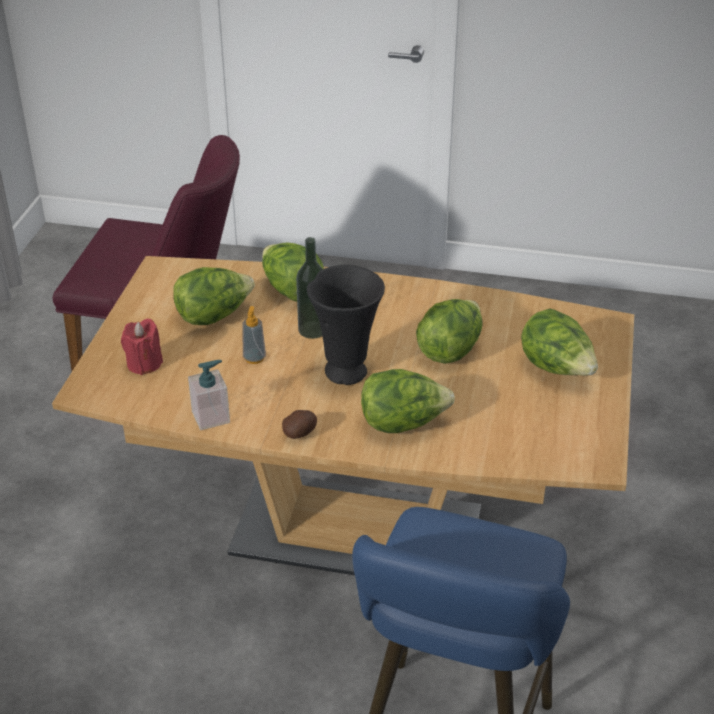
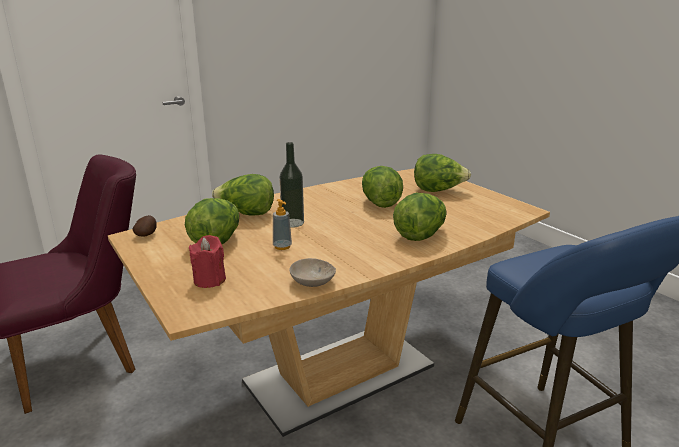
camera: 45 degrees left, 15 degrees down
soap dispenser [188,360,230,430] -> beige bowl [289,258,336,287]
potato [282,410,317,439] -> potato moved to [133,215,157,237]
black vase [307,265,385,385] -> none

